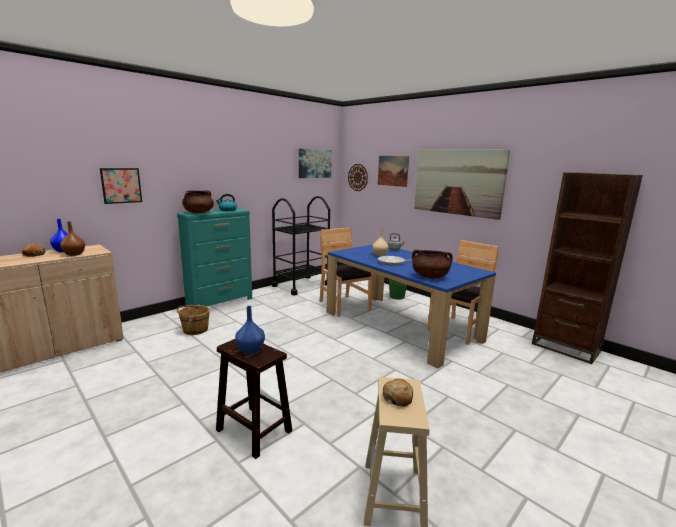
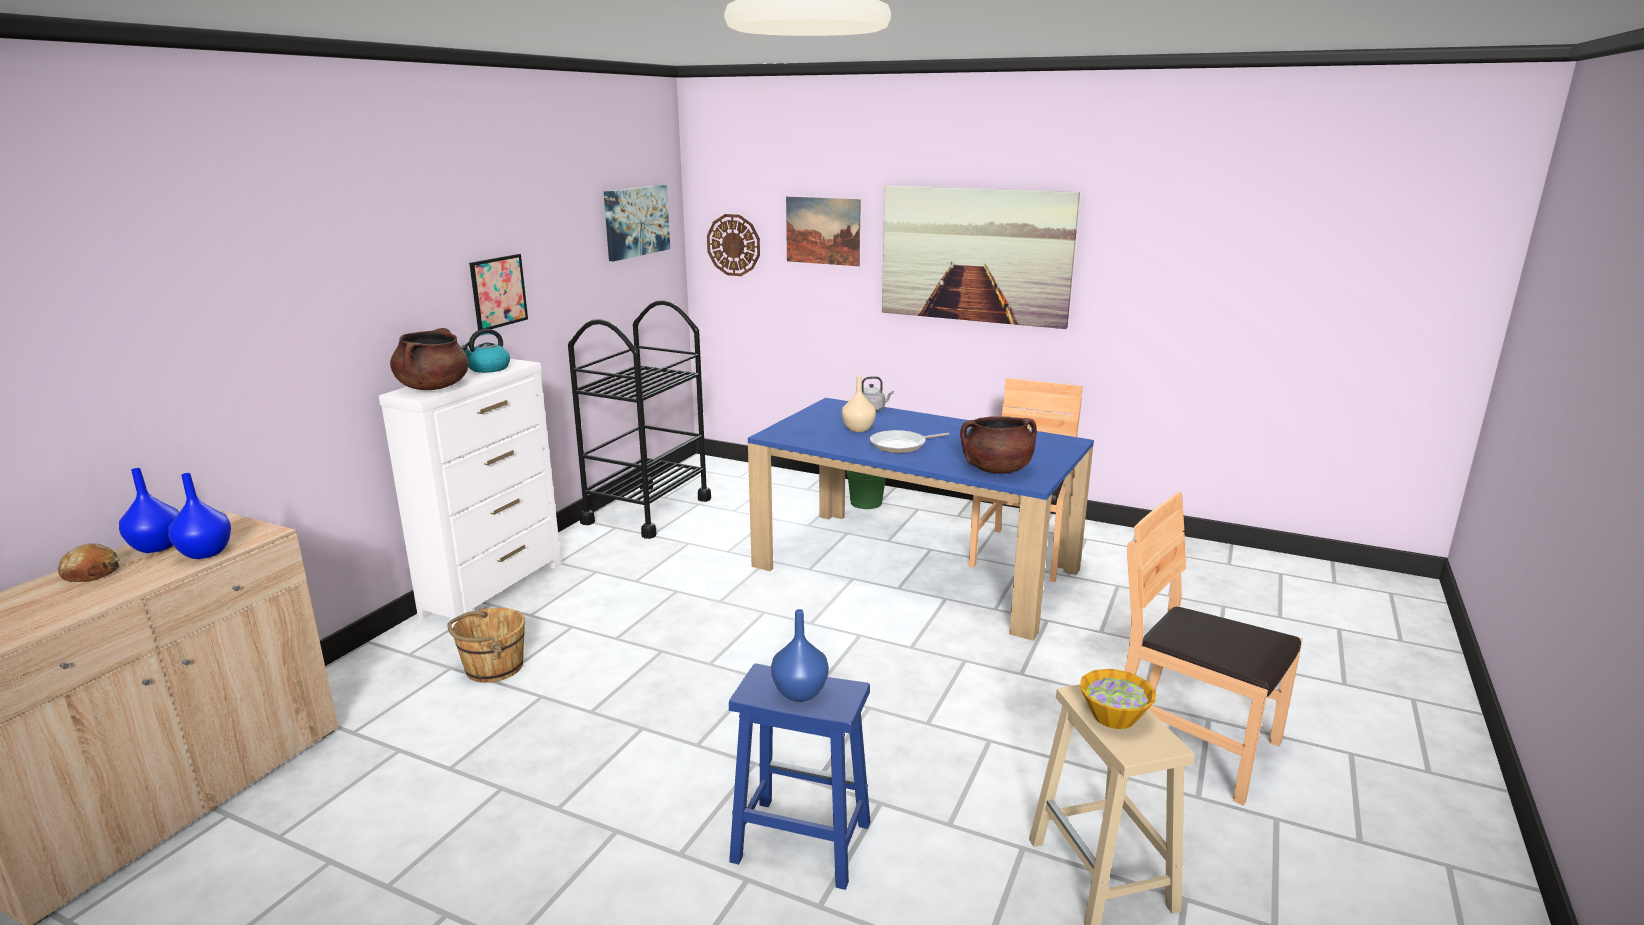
camera: 20 degrees left, 5 degrees up
brown vase [60,221,85,256] -> blue vase [168,473,231,559]
picture [100,168,142,204] -> picture moved to [469,254,528,330]
turquoise dresser [177,208,252,306] -> white dresser [379,359,562,628]
brown stool [216,339,292,459] -> blue stool [729,664,870,890]
brown chair [320,228,373,317] -> brown chair moved to [1124,492,1303,806]
bread [383,379,413,407] -> bowl [1080,669,1156,729]
brown bookcase [532,172,643,364] -> none

